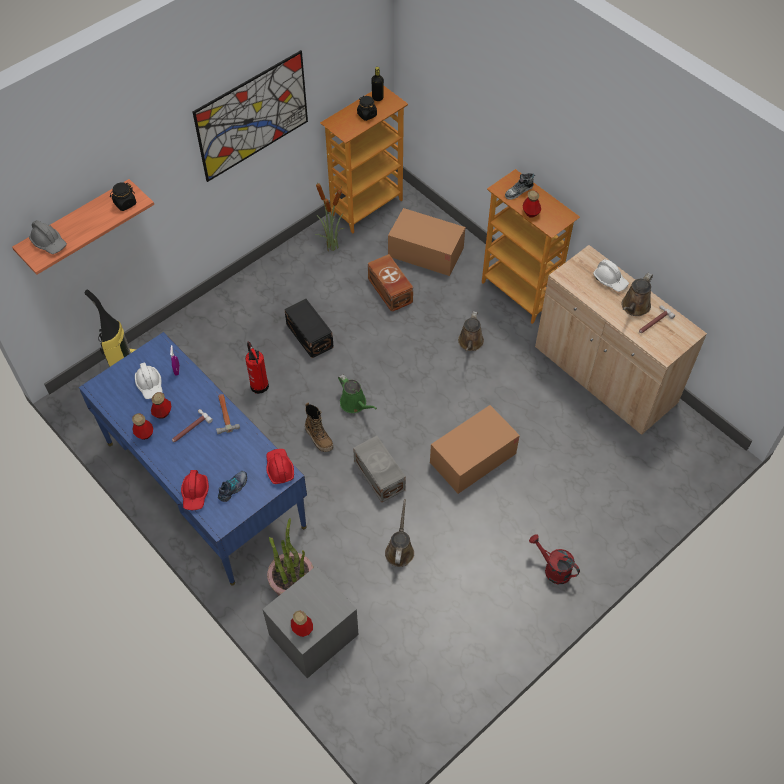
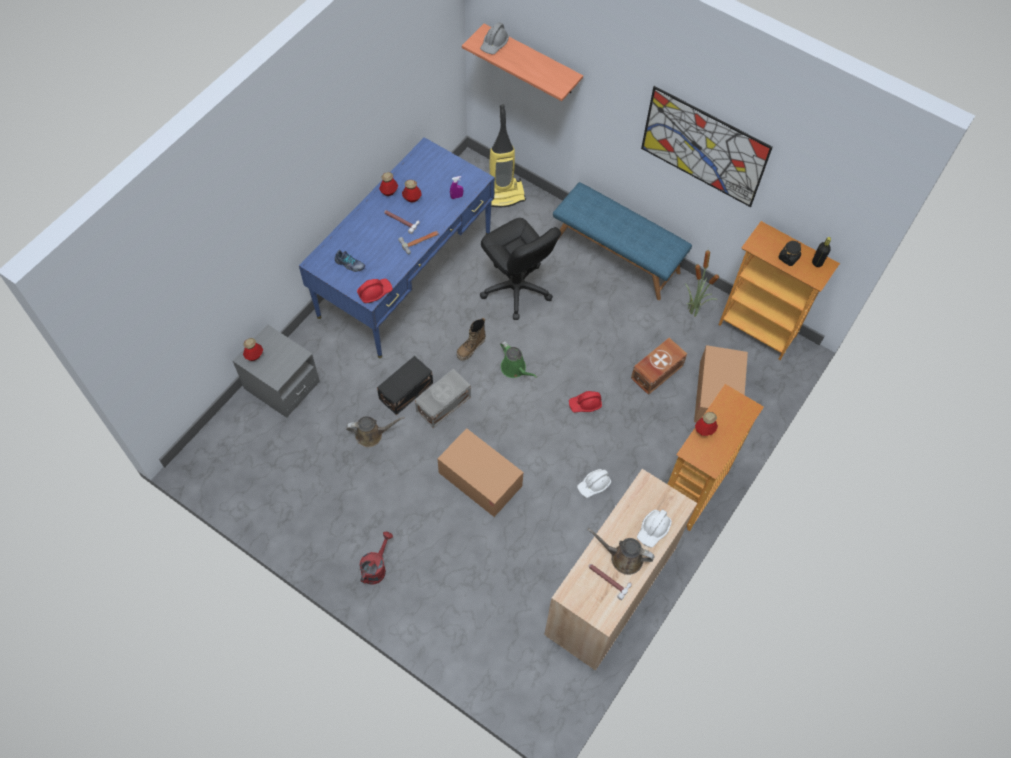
camera: 75 degrees right, 5 degrees up
black jar [110,182,136,211] -> none
white hard hat [135,362,163,399] -> white hard hat moved to [577,469,611,498]
red hard hat [181,470,209,510] -> red hard hat moved to [569,391,602,412]
fire extinguisher [245,342,269,394] -> black office chair [480,218,561,320]
potted plant [267,518,314,596] -> none
black storage box [284,299,334,358] -> black storage box moved to [377,356,433,415]
green watering can [338,374,377,413] -> green watering can turned 75 degrees counterclockwise [500,341,537,378]
brown watering can [458,311,484,351] -> none
shoe [505,173,535,200] -> none
none -> blue bench [553,182,692,300]

